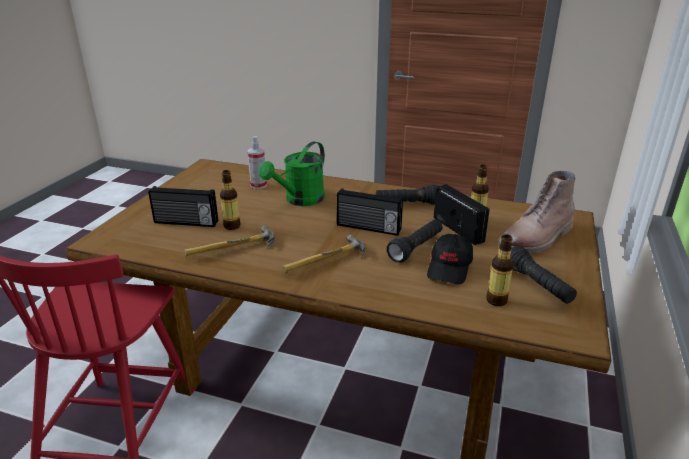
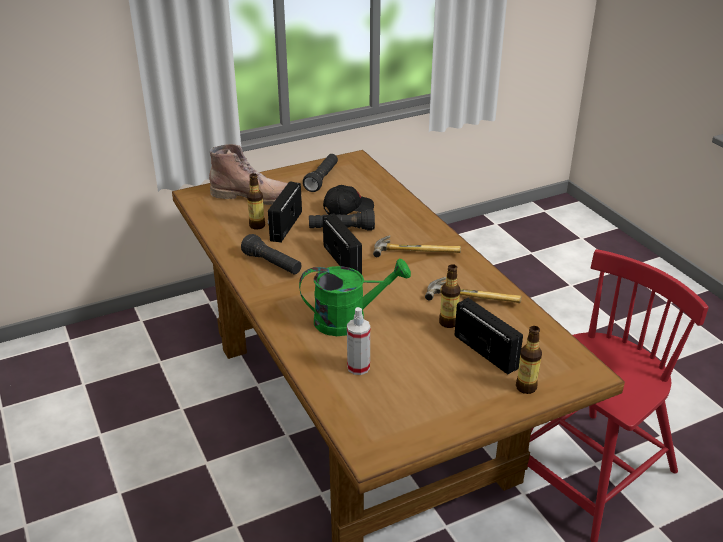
camera: 135 degrees left, 5 degrees up
bottle [486,234,514,306] -> bottle moved to [516,326,542,394]

